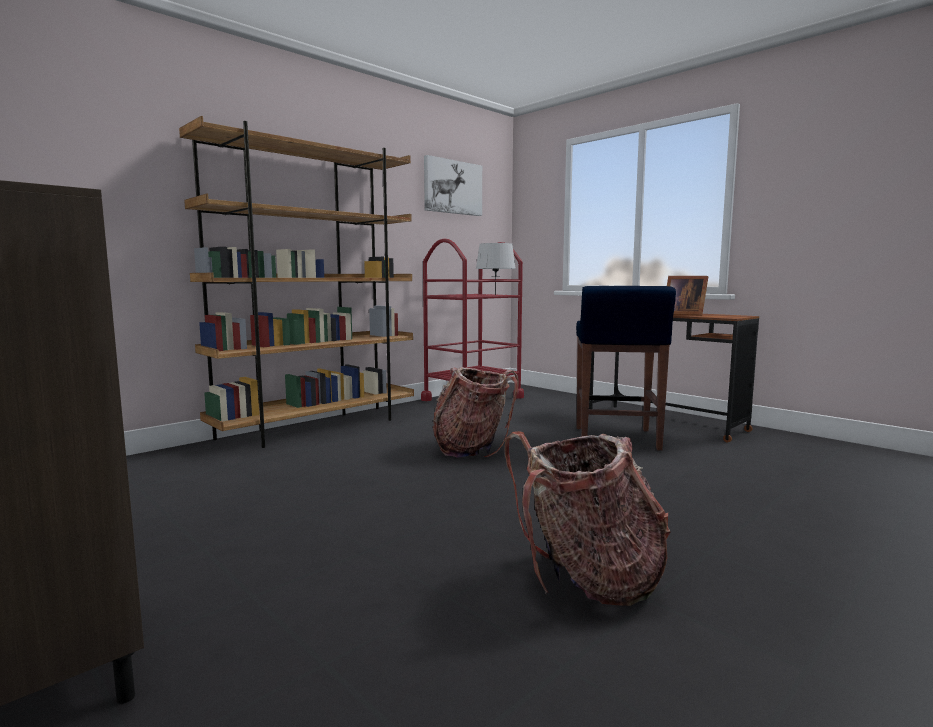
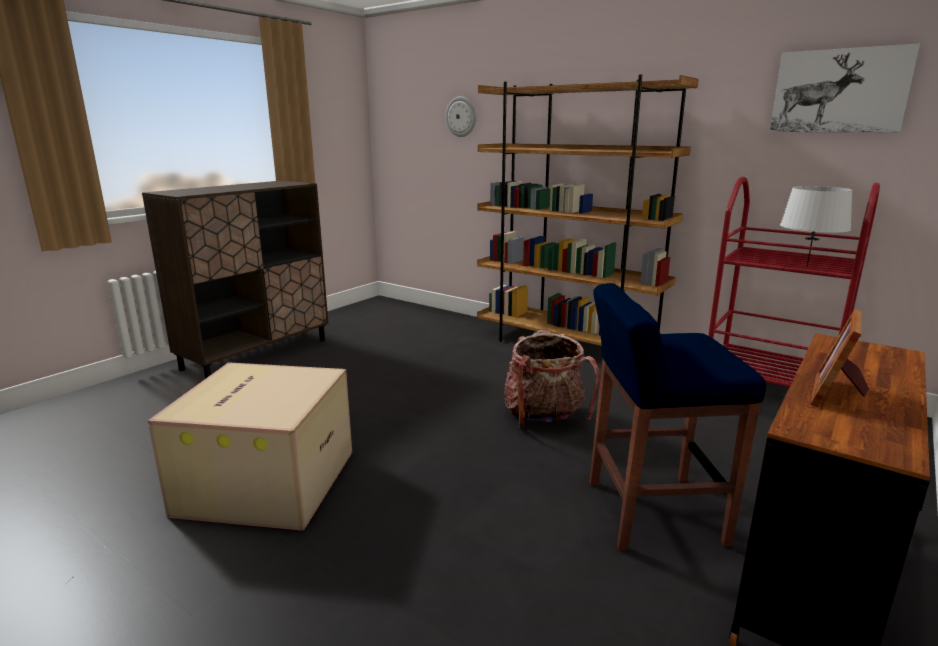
camera: 80 degrees right, 10 degrees up
backpack [504,431,671,606] -> cardboard box [148,362,352,531]
none -> wall clock [445,96,476,137]

